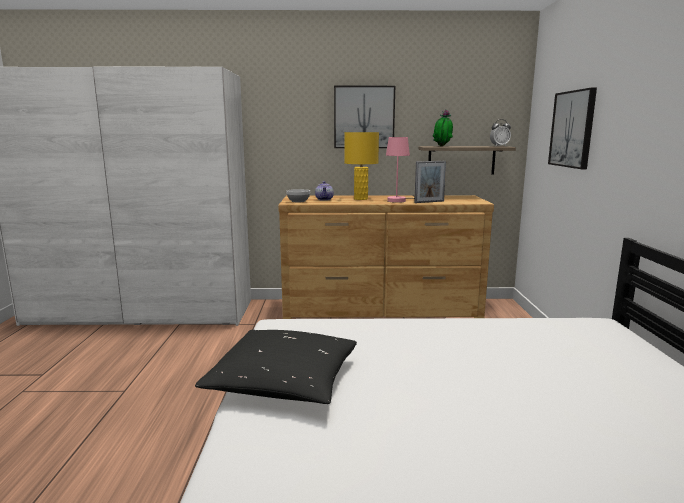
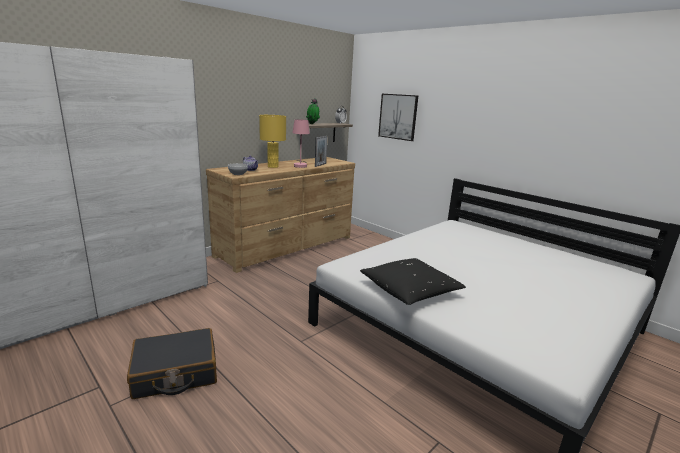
camera: 45 degrees left, 5 degrees up
picture [334,86,395,148] -> none
none -> black suitcase [127,328,217,399]

